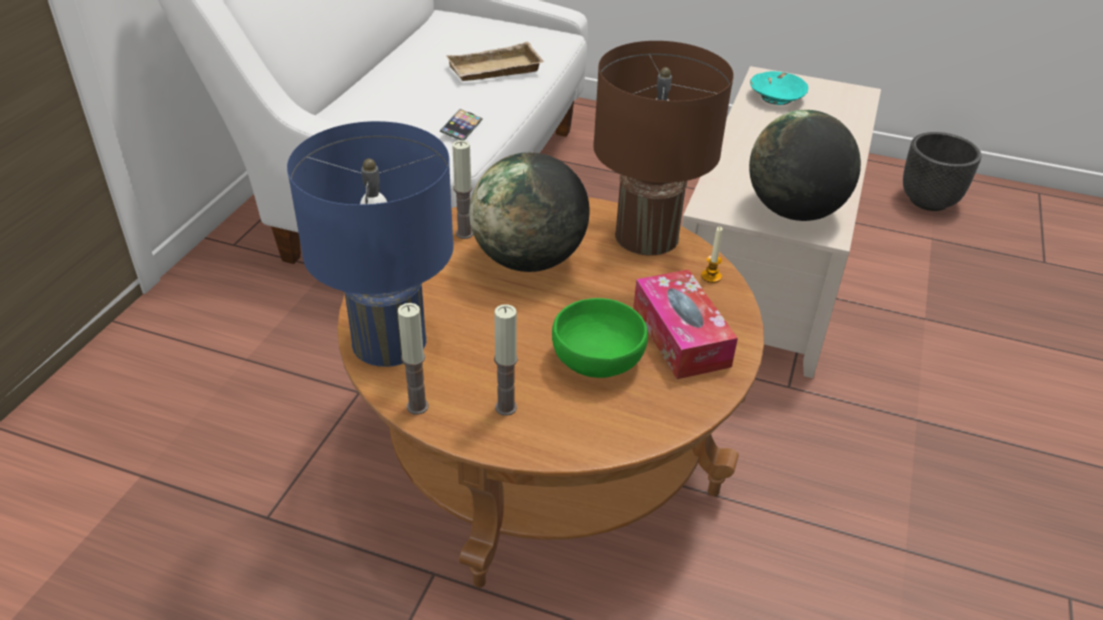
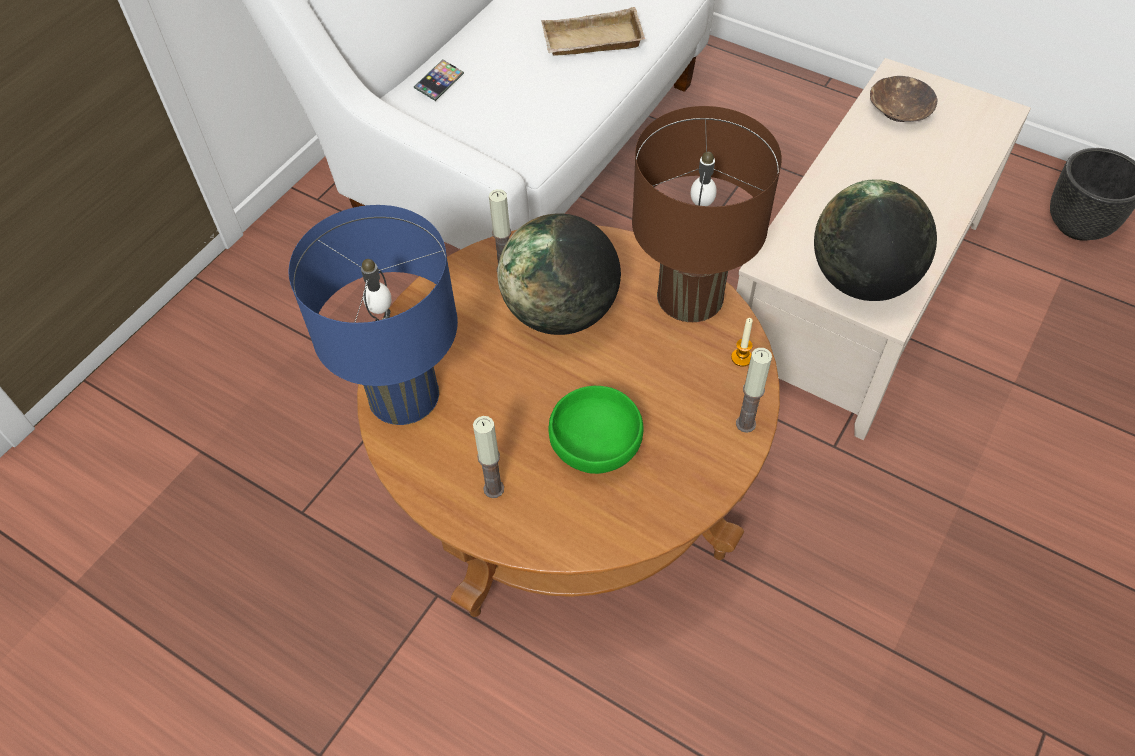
camera: 15 degrees right, 15 degrees up
candle [398,303,429,415] -> candle moved to [736,348,772,433]
phone [440,109,483,140] -> phone moved to [414,59,464,101]
tissue box [633,269,738,379] -> none
turquoise bowl [750,71,808,105] -> brown bowl [870,76,937,122]

